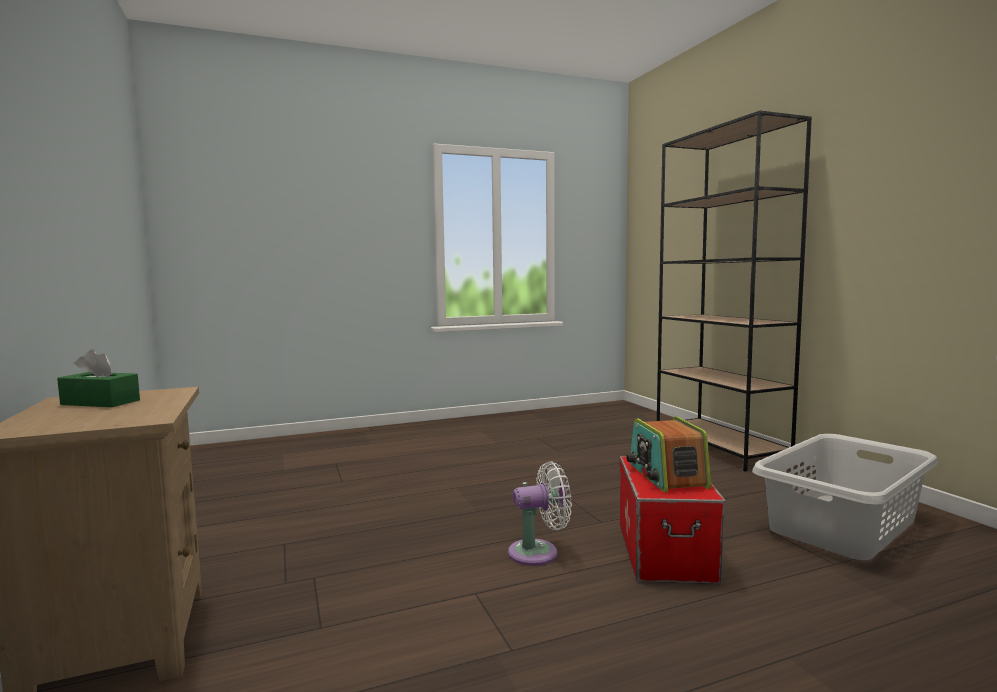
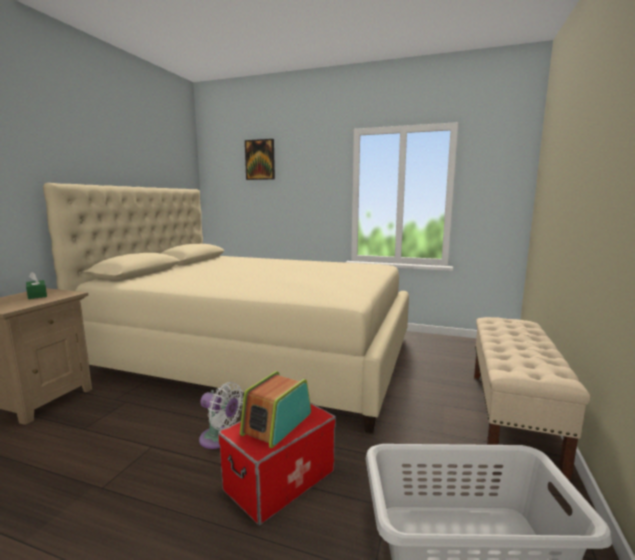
camera: 40 degrees right, 5 degrees up
beige bookcase [657,111,812,472] -> beige bench [474,317,590,480]
none -> beige bed [43,183,409,433]
none -> picture [245,139,275,180]

